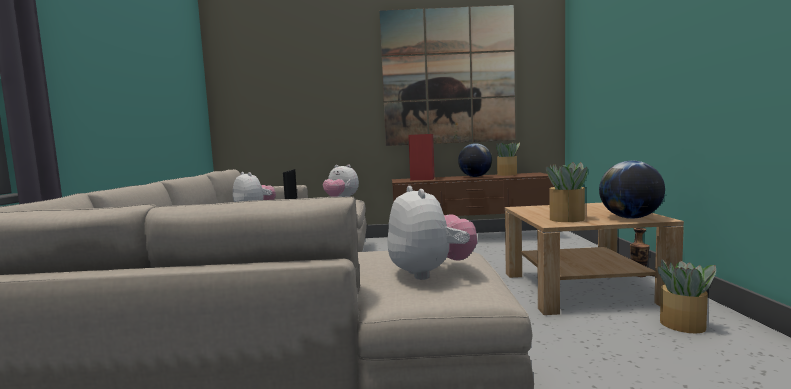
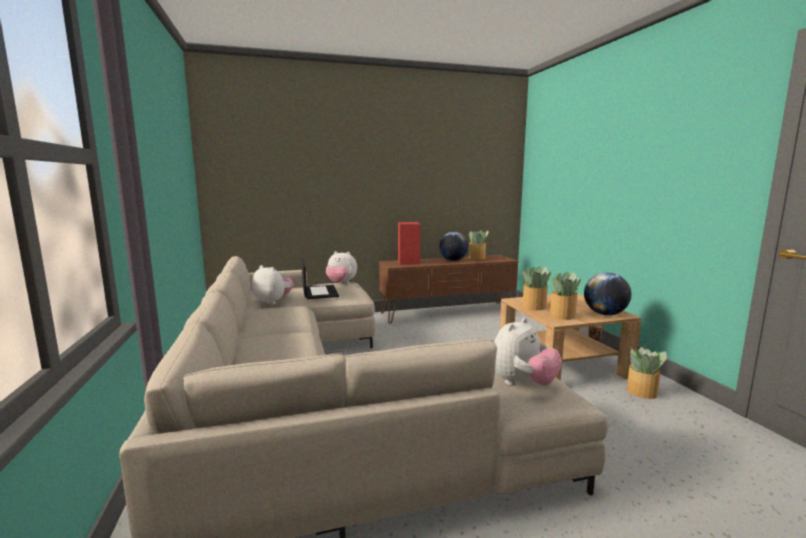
camera: 15 degrees left, 5 degrees up
picture [379,5,515,146] -> none
plush toy [387,186,477,280] -> plush toy turned 75 degrees clockwise [494,318,562,386]
none -> potted plant [522,266,551,310]

